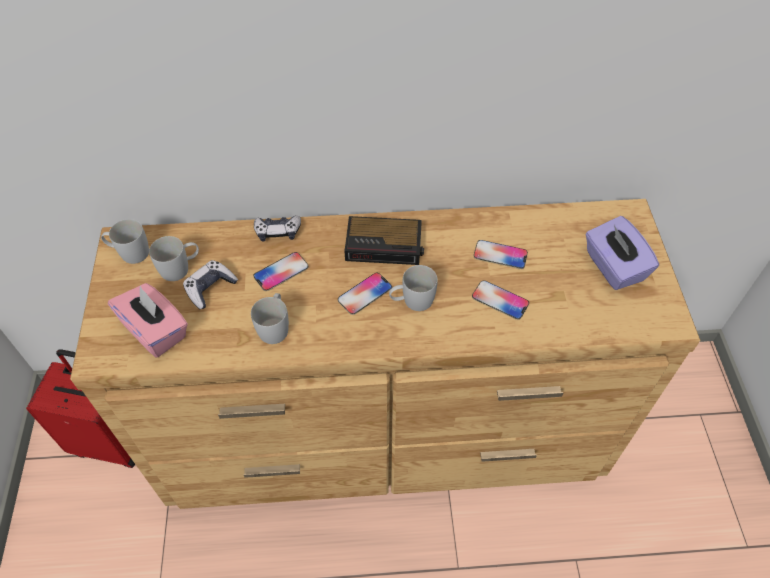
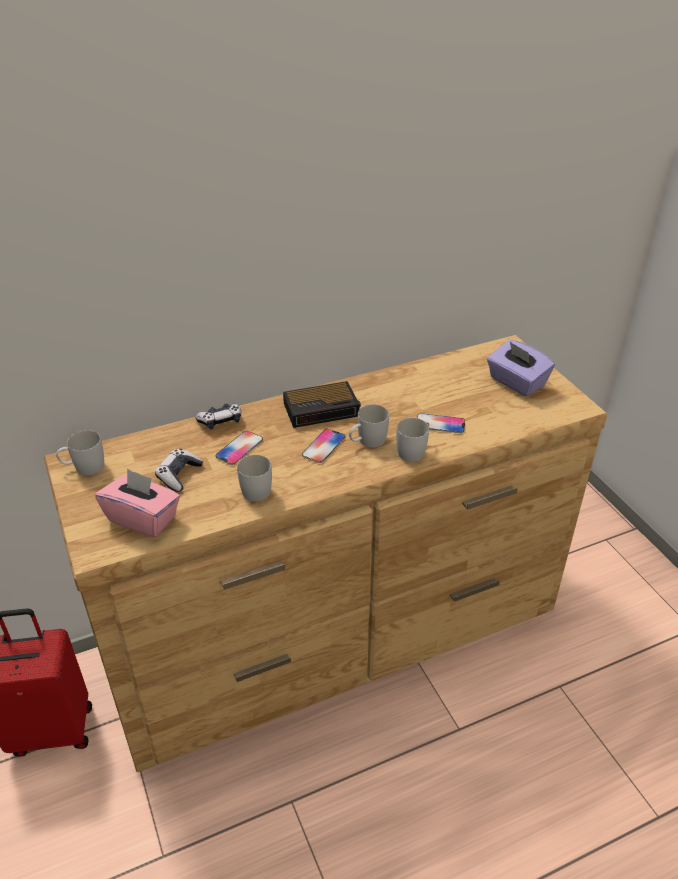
camera: 20 degrees left, 15 degrees down
white mug [149,236,199,281] -> white mug moved to [396,418,429,462]
phone [474,240,528,269] -> none

